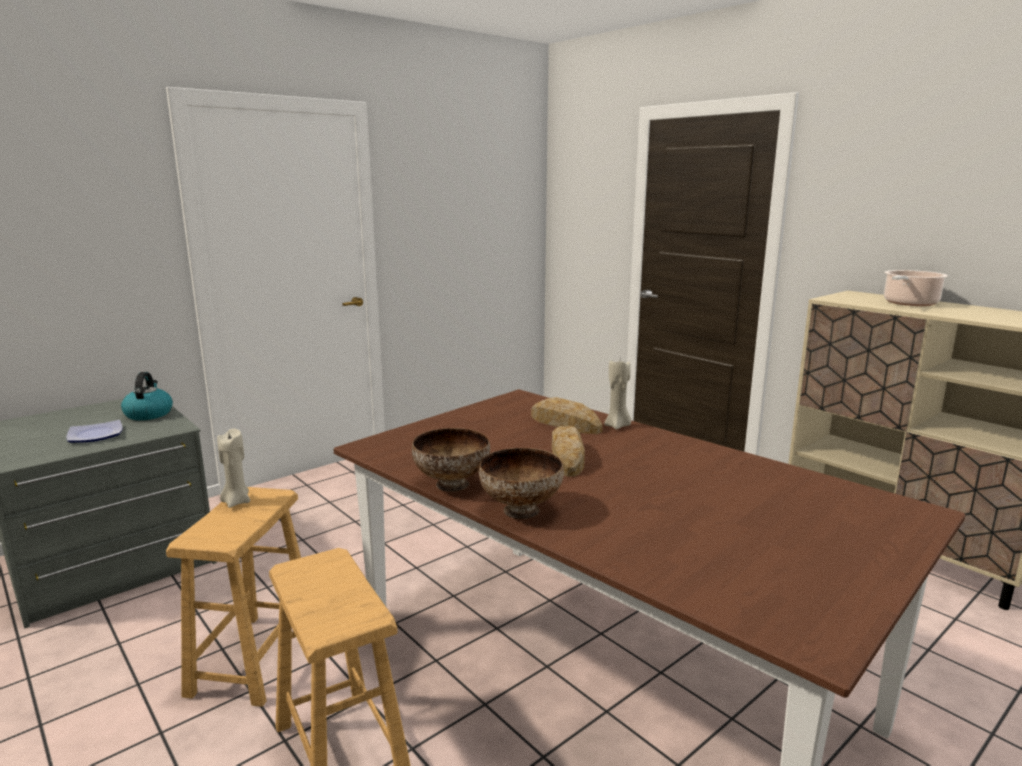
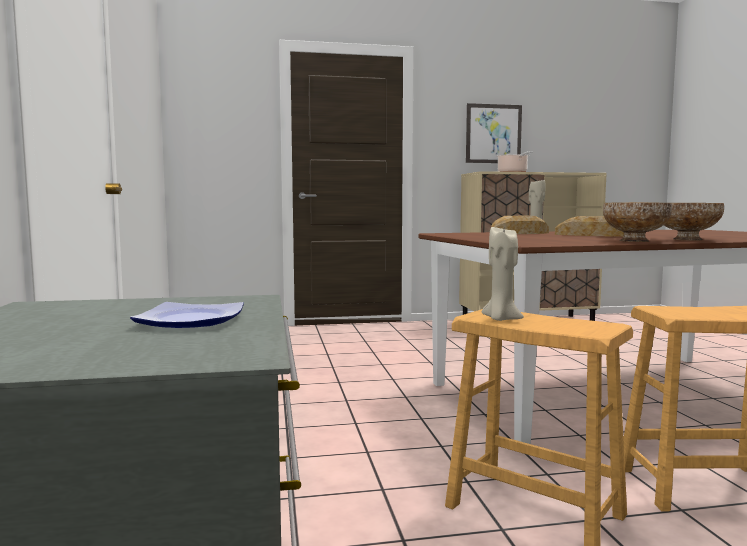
camera: 60 degrees left, 10 degrees down
kettle [121,372,173,420] -> none
none -> picture [466,103,522,163]

